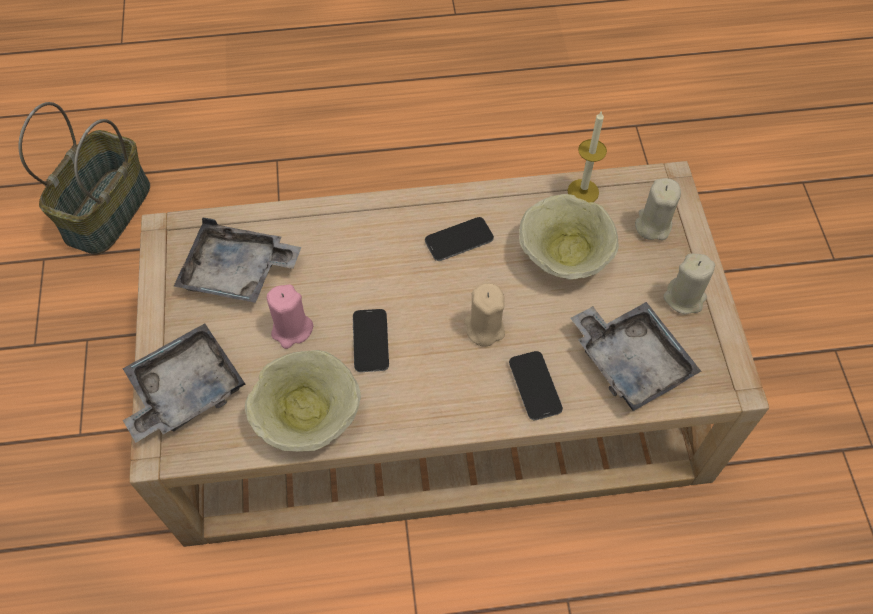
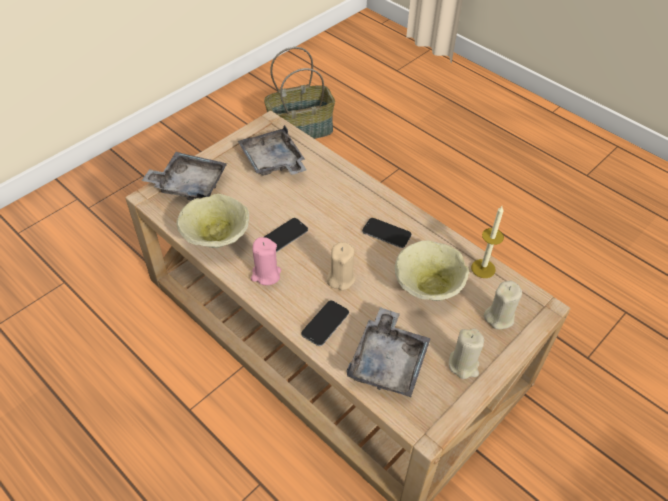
camera: 50 degrees right, 10 degrees down
pink candle [267,284,313,349] -> pink candle moved to [251,237,281,285]

